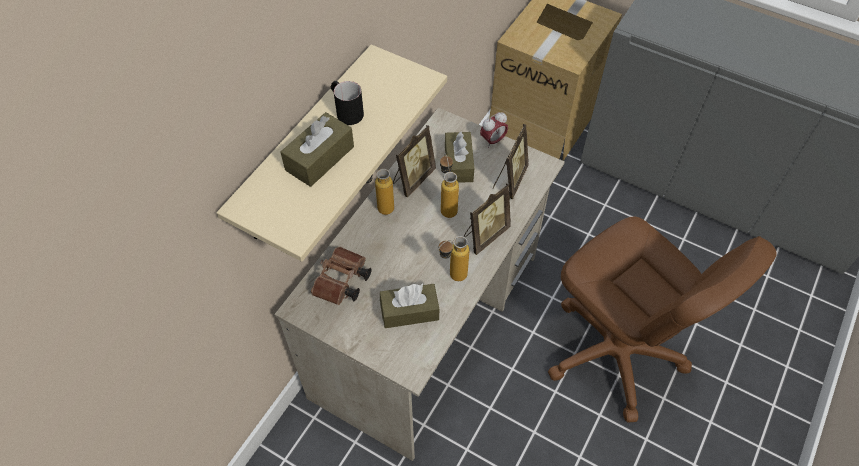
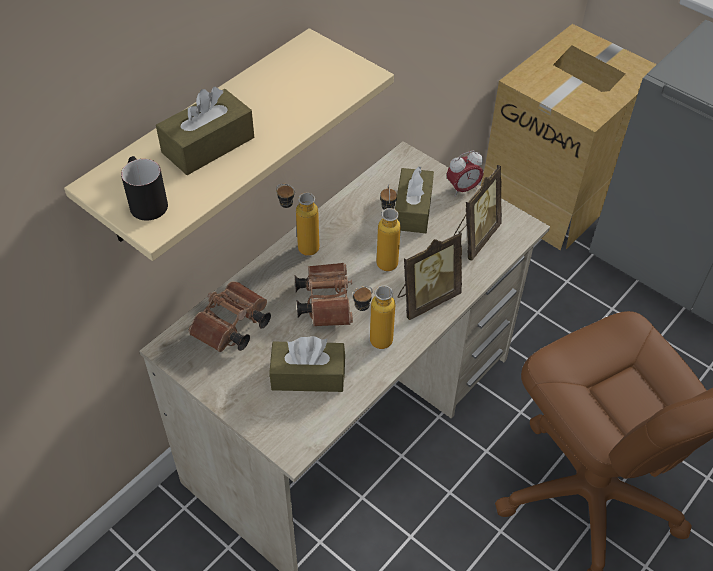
camera: 10 degrees right, 5 degrees down
black mug [331,81,364,125] -> black mug moved to [121,156,168,221]
picture frame [393,125,436,198] -> none
none -> brown binoculars [295,263,353,327]

